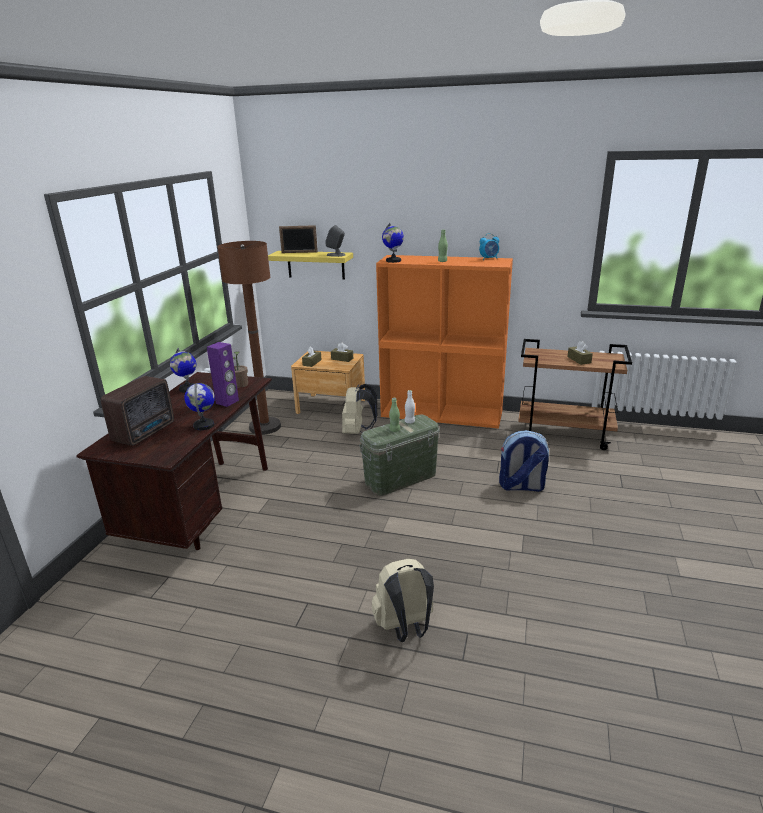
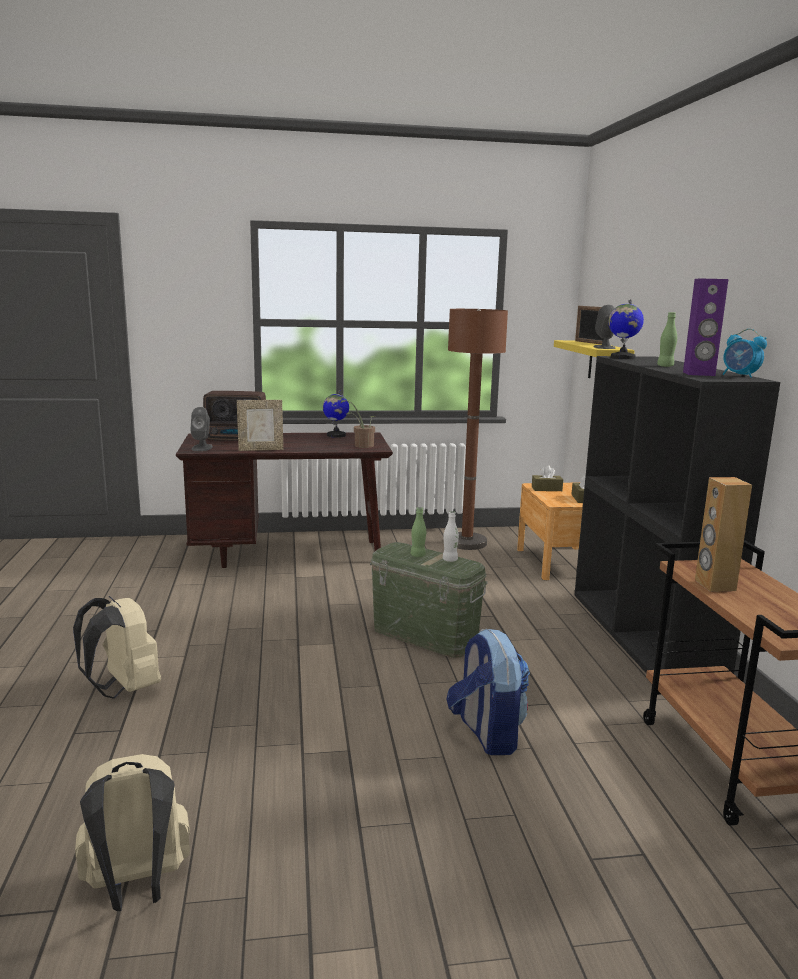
camera: 65 degrees right, 10 degrees down
globe [184,383,215,430] -> picture frame [237,400,283,451]
purple speaker [207,342,239,407] -> purple speaker moved to [683,279,728,376]
beige backpack [342,384,377,434] -> beige backpack moved to [75,754,190,911]
orange bookcase [376,255,513,429] -> black bookcase [574,356,780,674]
brown tissue box [567,341,593,365] -> none
none -> grey speaker [190,407,213,451]
none -> brown speaker [695,477,752,592]

